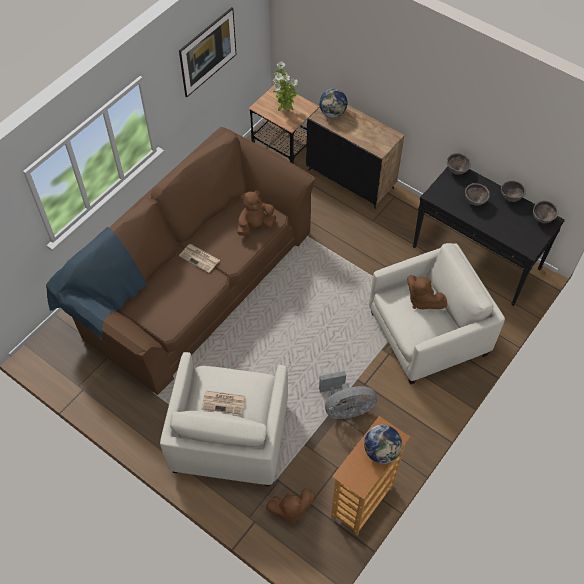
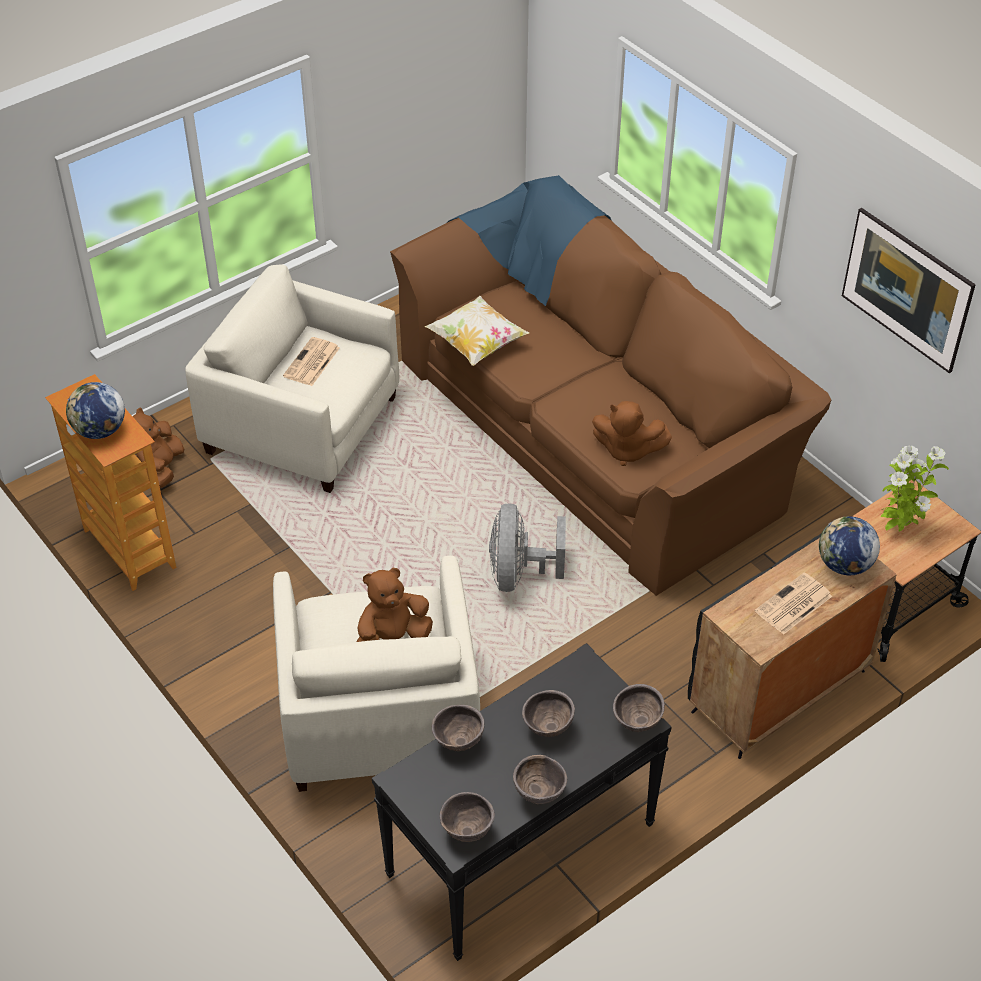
camera: 105 degrees right, 10 degrees down
newspaper [179,244,220,273] -> newspaper moved to [755,573,832,635]
brown plush toy [237,190,276,236] -> brown plush toy turned 120 degrees clockwise [592,401,672,466]
grey fan [319,371,377,419] -> grey fan moved to [489,503,566,592]
none -> pillow [424,296,529,366]
none -> brown bowl [431,705,485,752]

